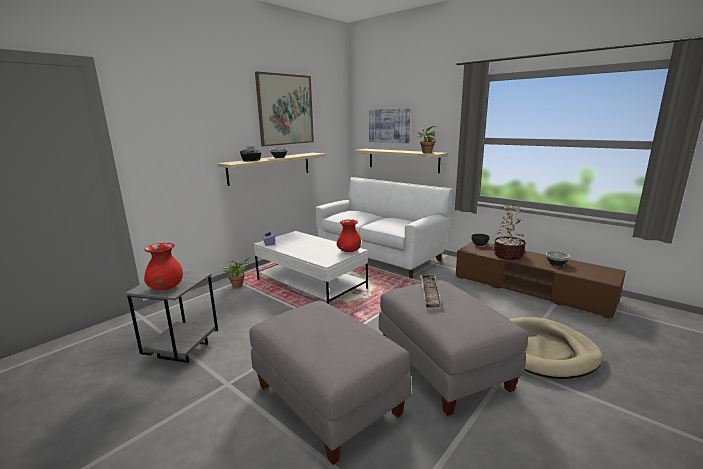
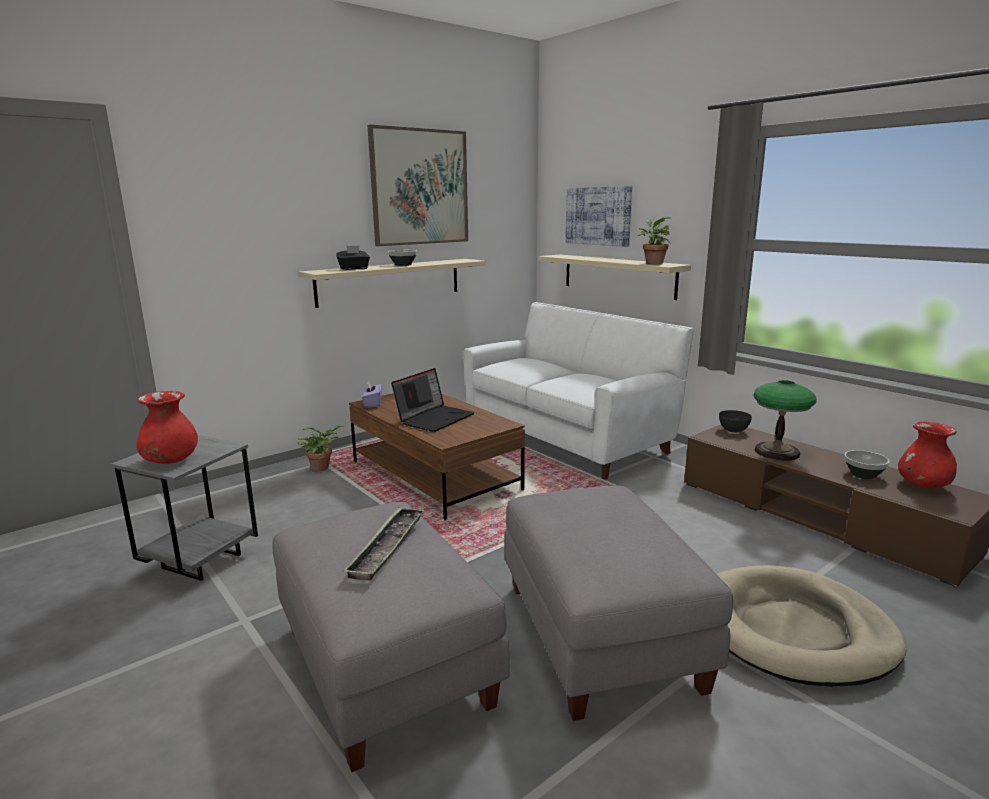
camera: 10 degrees right, 0 degrees up
white coffee table [254,231,368,304] -> brown coffee table [349,393,525,520]
red vase [337,219,361,252] -> red vase moved to [898,422,957,488]
tray [420,275,442,308] -> tray moved to [343,507,424,581]
potted plant [494,204,526,260] -> table lamp [753,380,816,460]
none -> laptop [391,368,474,432]

